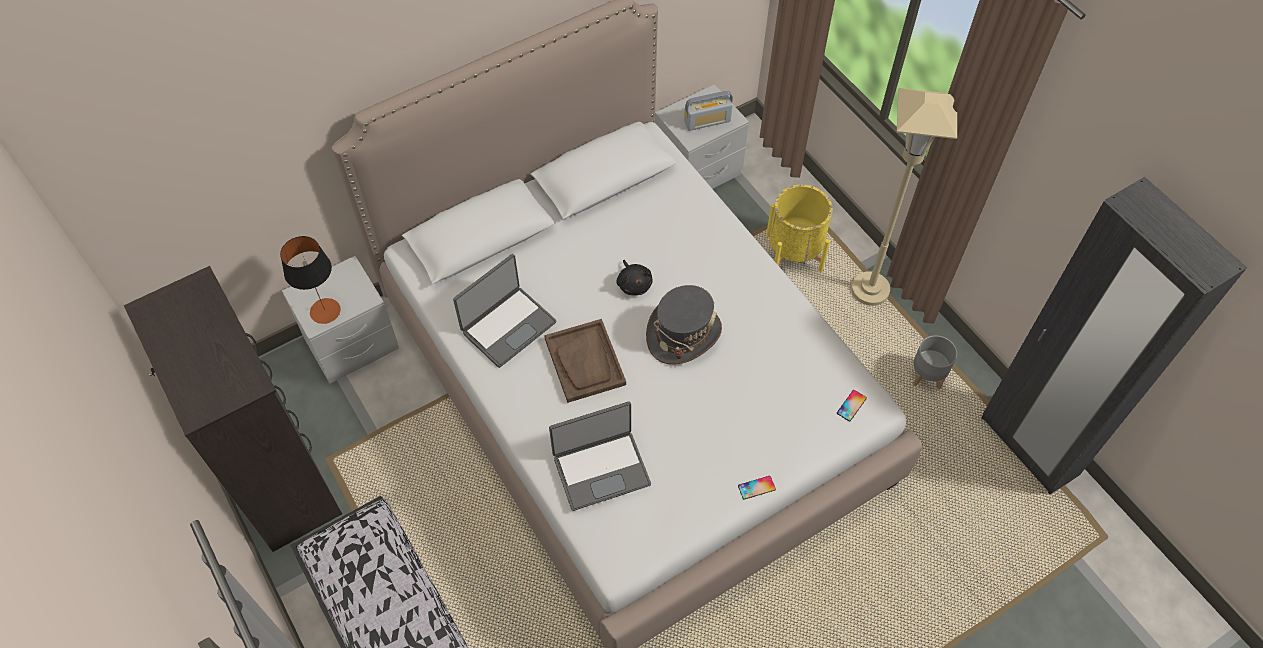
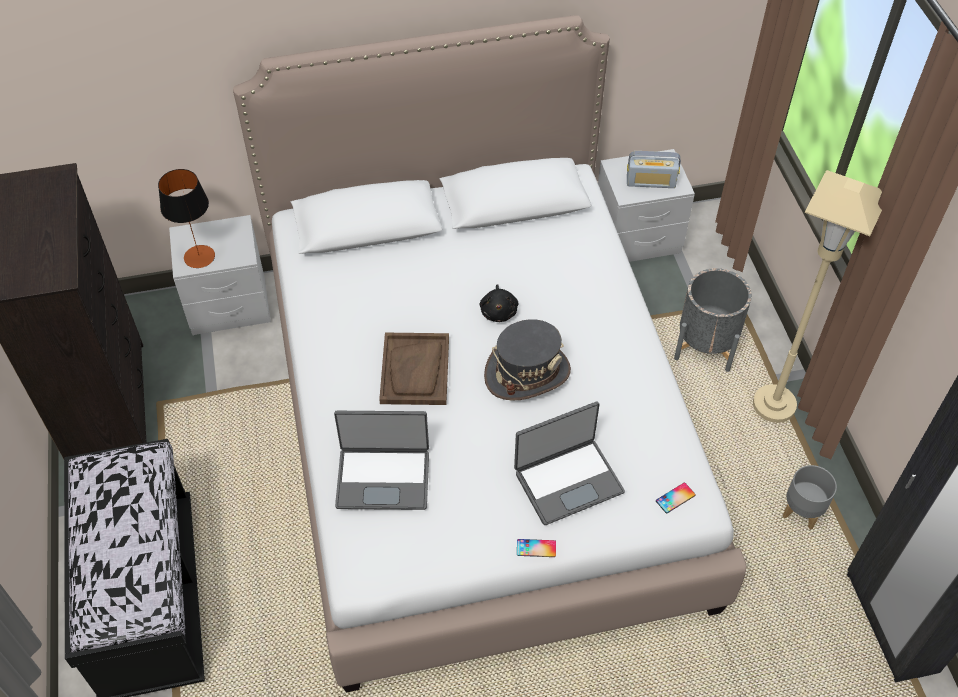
camera: 20 degrees right, 5 degrees down
laptop [453,254,557,368] -> laptop moved to [514,402,625,525]
yellow planter [766,185,832,272] -> grey planter [674,268,752,372]

